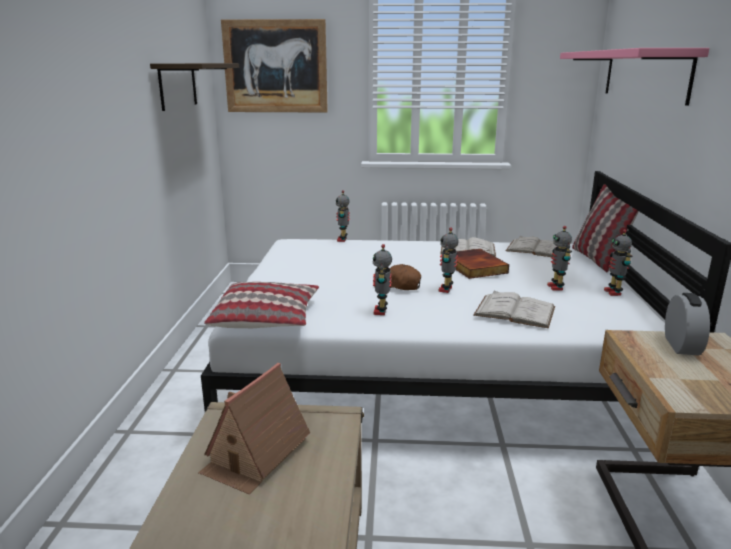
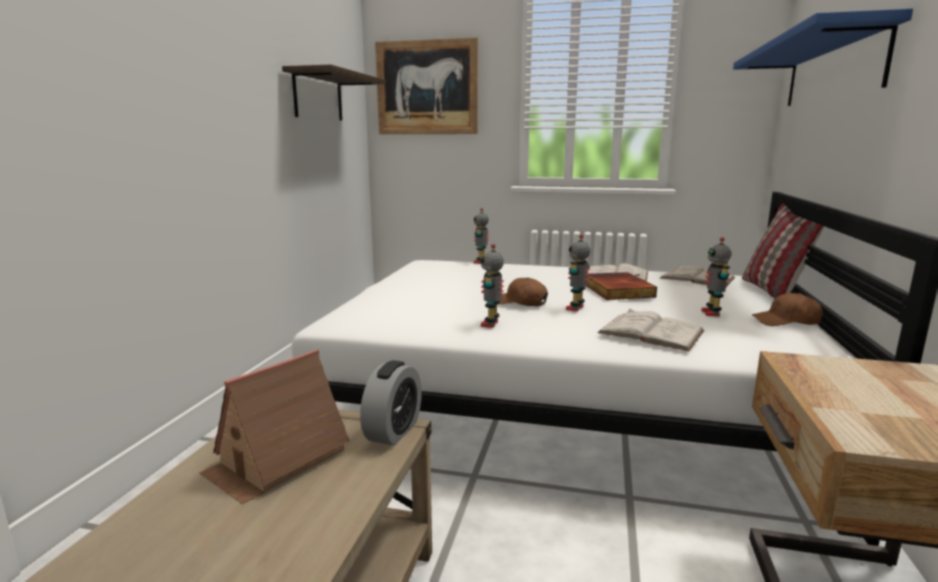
camera: 10 degrees right, 5 degrees down
pillow [204,282,319,328] -> none
pink shelf [560,48,709,106] -> blue shelf [733,8,913,106]
toy robot [604,229,633,296] -> brown cap [752,293,823,326]
alarm clock [665,293,710,356] -> alarm clock moved to [360,360,422,446]

